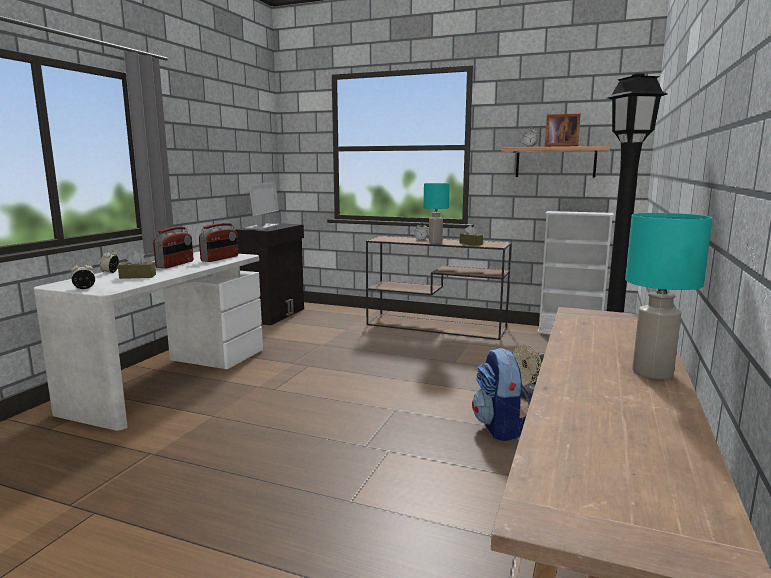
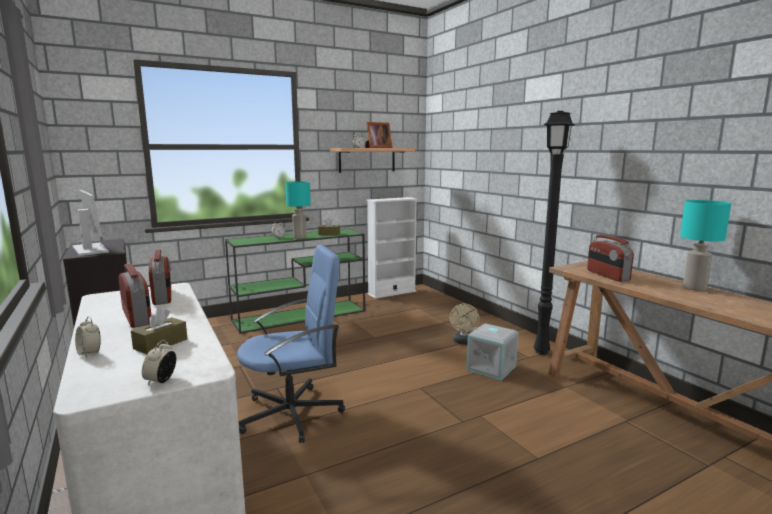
camera: 50 degrees left, 0 degrees up
brown console table [366,236,511,340] -> green console table [225,229,365,334]
backpack [472,348,531,441] -> grey storage box [466,323,518,380]
none -> blue office chair [237,245,345,443]
none -> radio [587,235,634,282]

